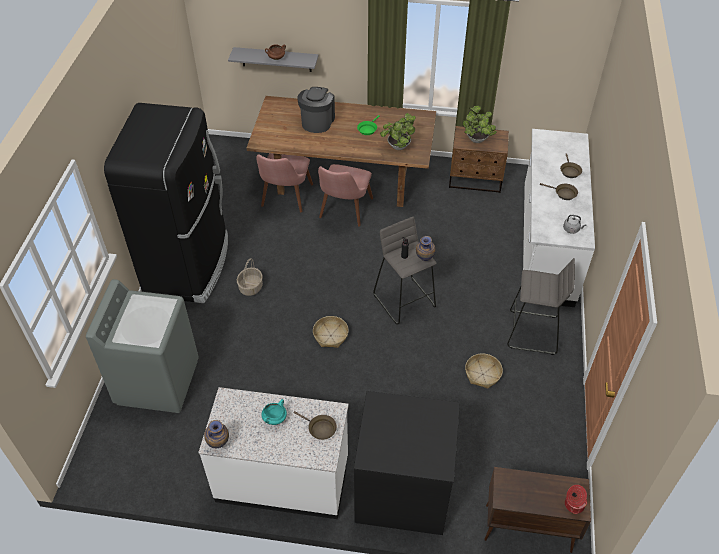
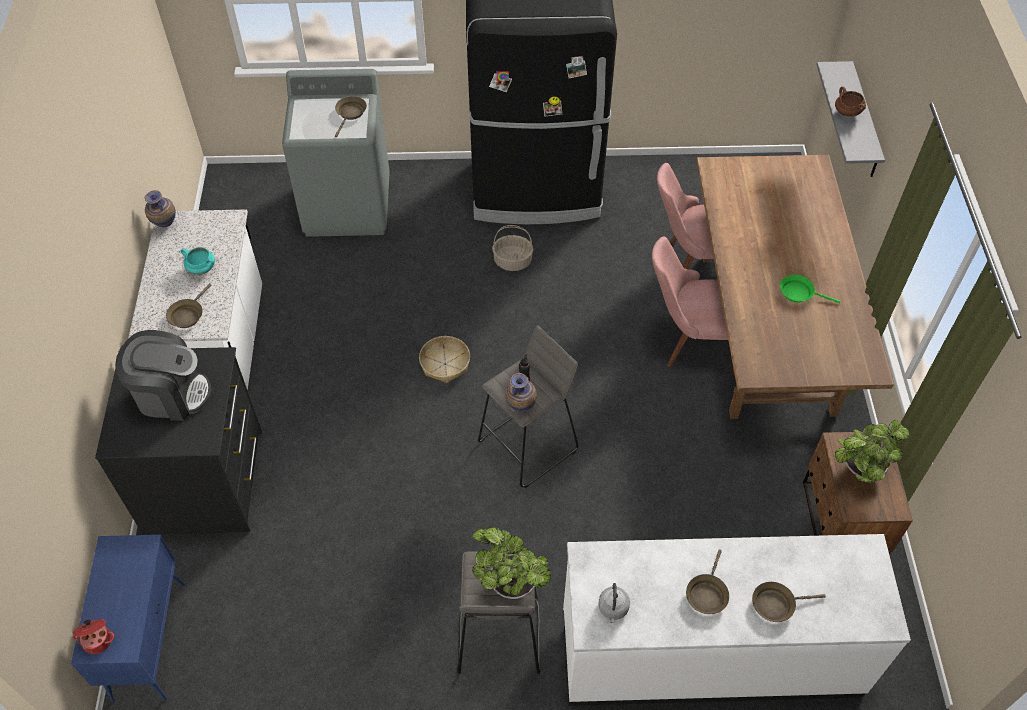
camera: 80 degrees right, 5 degrees up
coffee machine [297,87,335,133] -> coffee machine moved to [115,330,212,421]
potted plant [380,113,416,150] -> potted plant moved to [472,528,551,599]
basket [465,353,503,389] -> none
brown cabinet [484,467,591,553] -> blue cabinet [71,535,185,702]
none -> brown frying pan [335,96,367,137]

